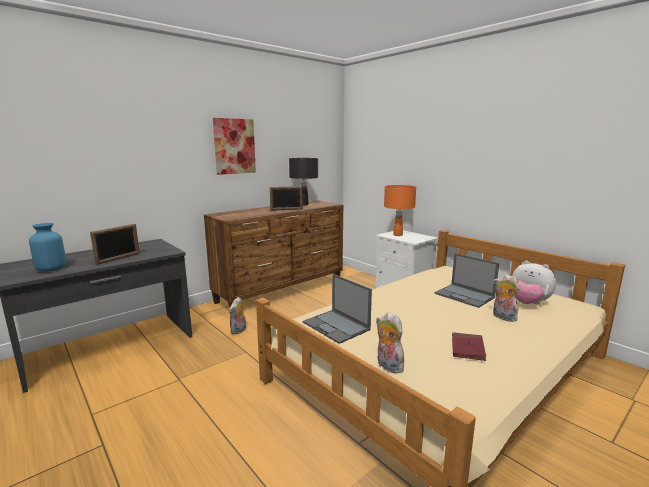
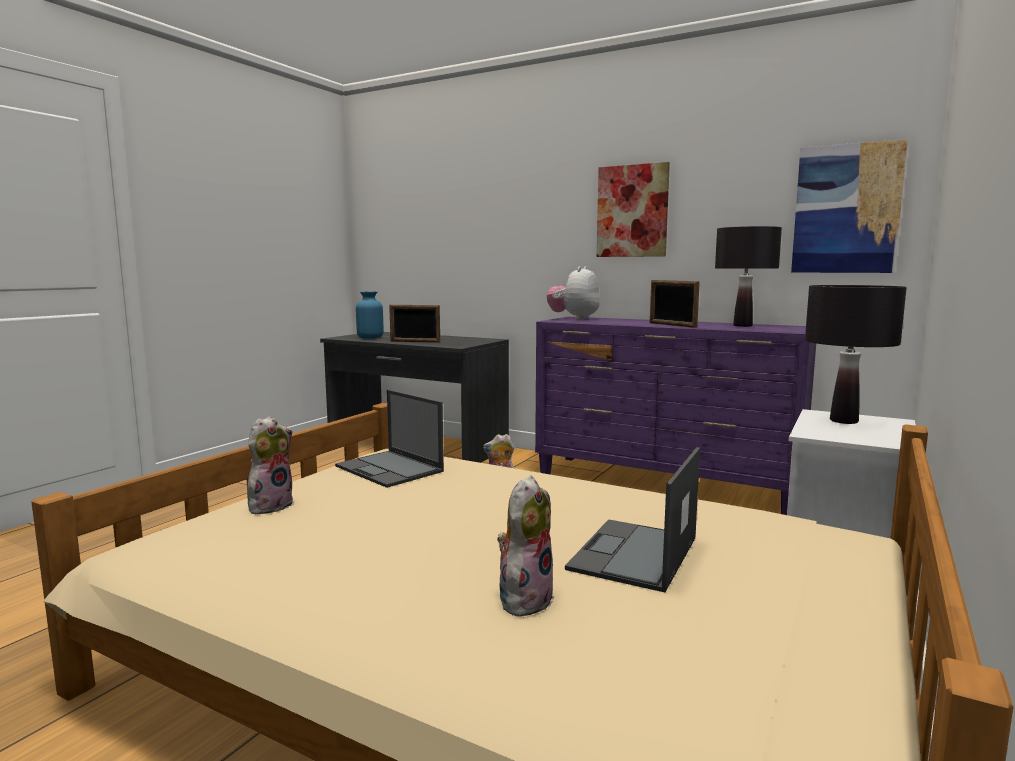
camera: 70 degrees right, 5 degrees down
brown dresser [204,200,343,308] -> purple dresser [535,317,816,515]
laptop [303,274,372,344] -> laptop turned 75 degrees counterclockwise [335,390,444,488]
orange table lamp [384,185,416,236] -> black table lamp [805,285,907,424]
red book [452,332,486,361] -> none
plush toy [512,261,556,304] -> plush toy moved to [547,266,600,320]
none -> picture [791,139,908,273]

